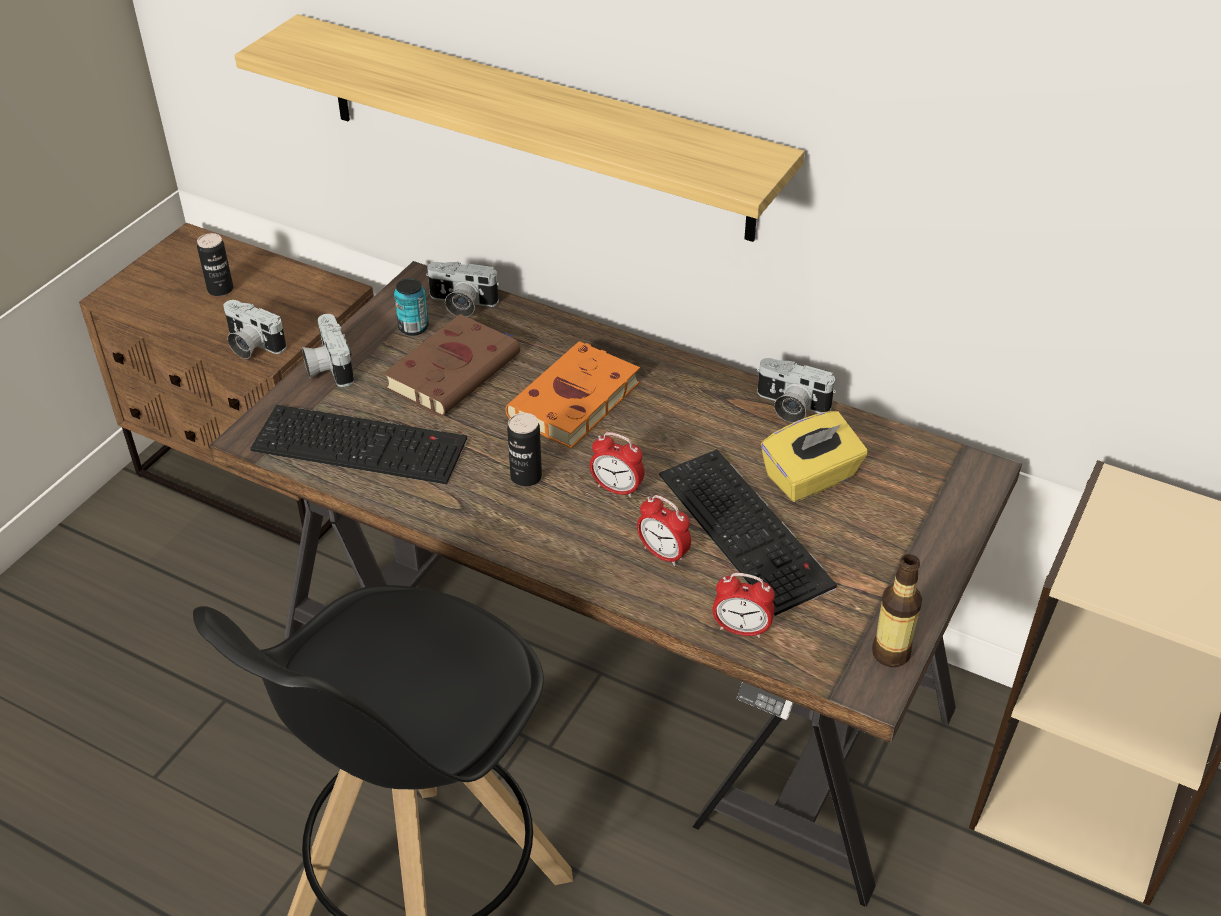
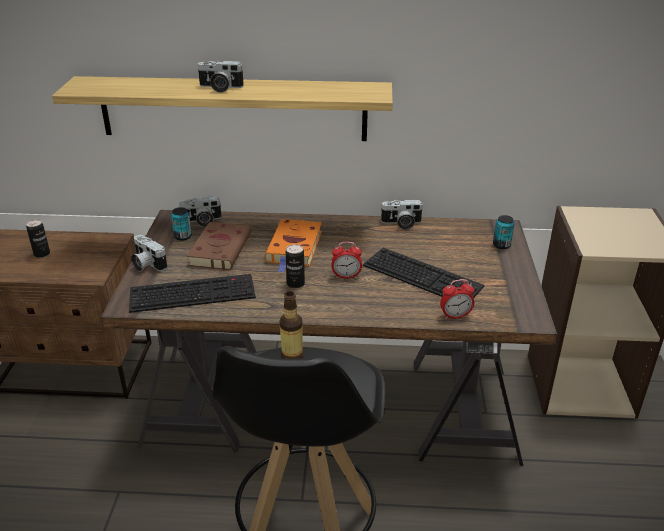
camera: 25 degrees left, 10 degrees down
camera [223,300,287,359] -> camera moved to [197,61,244,93]
alarm clock [637,495,691,566] -> none
yellow tissue box [761,411,868,502] -> none
bottle [872,554,922,667] -> bottle moved to [279,292,304,359]
none -> can [493,215,514,249]

